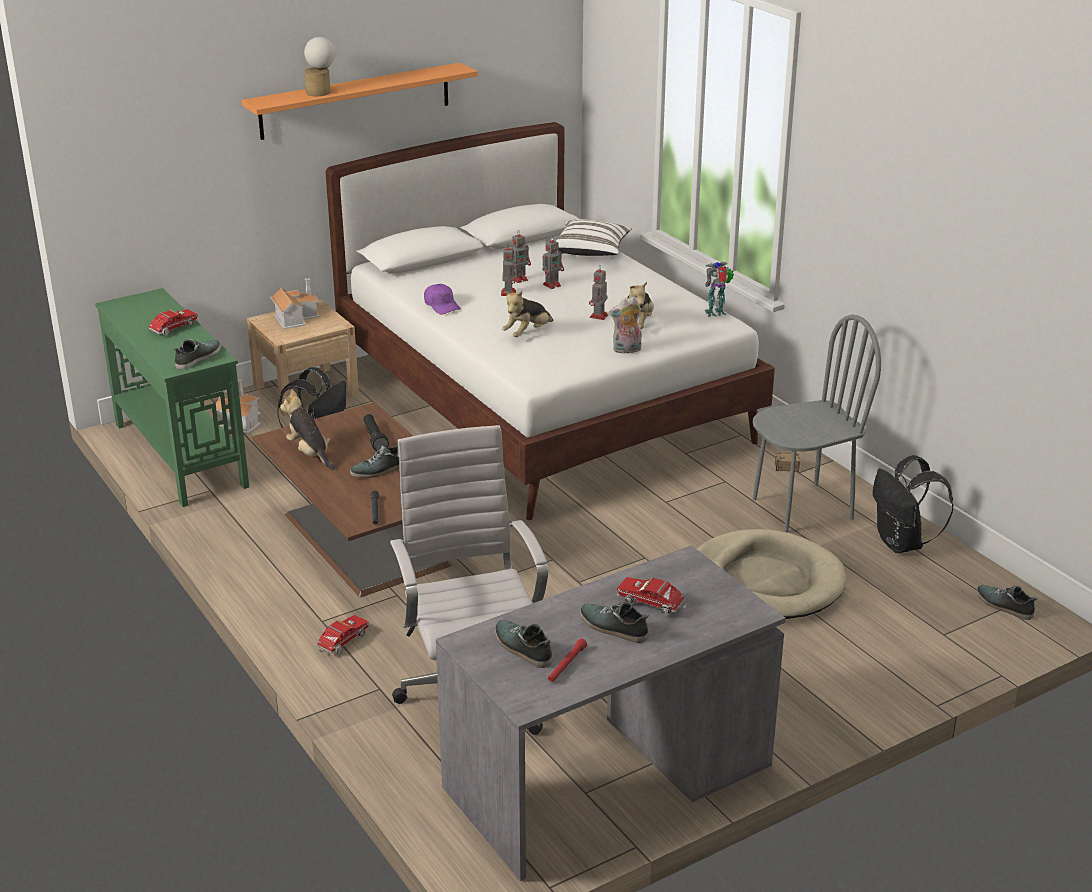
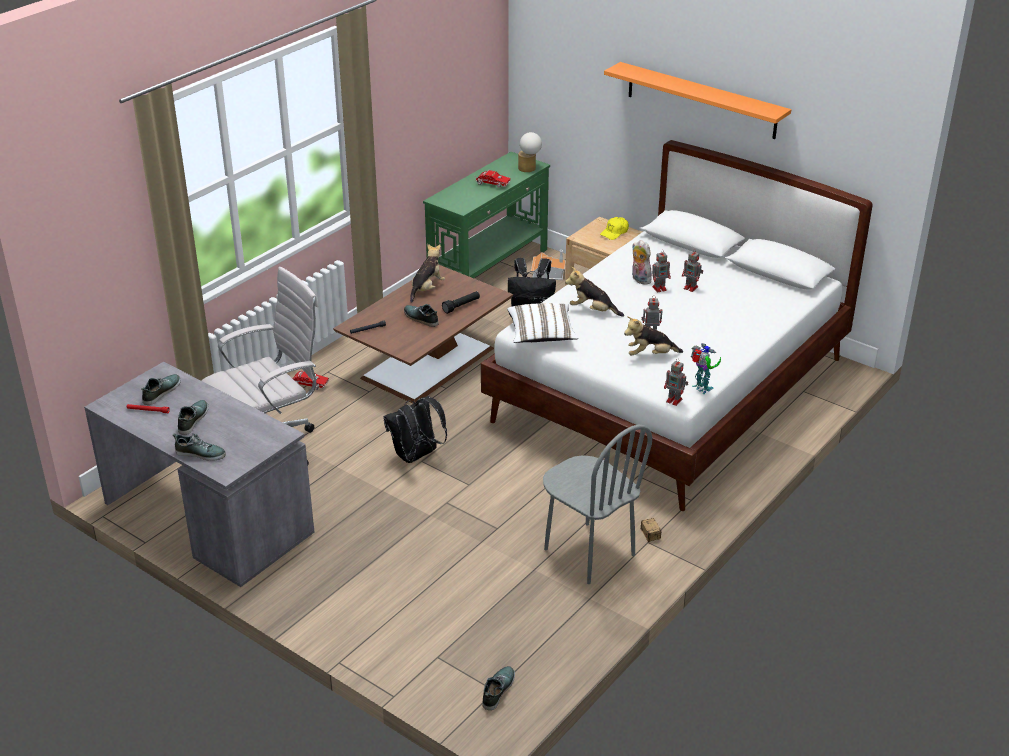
camera: 70 degrees right, 5 degrees up
shoe [174,339,221,370] -> shoe moved to [173,433,226,461]
toy house [270,278,320,329] -> yellow cap [600,217,629,240]
table lamp [304,37,336,96] -> table lamp moved to [518,132,542,172]
purple cap [424,284,461,315] -> none
toy robot [542,236,564,289] -> toy robot moved to [664,359,688,406]
white pillow [556,219,632,256] -> white pillow moved to [507,303,579,343]
plush toy [609,296,642,354] -> plush toy moved to [632,240,652,285]
toy truck [617,577,687,615] -> none
beige dog bed [697,529,846,619] -> none
black backpack [873,455,954,553] -> black backpack moved to [383,396,447,463]

